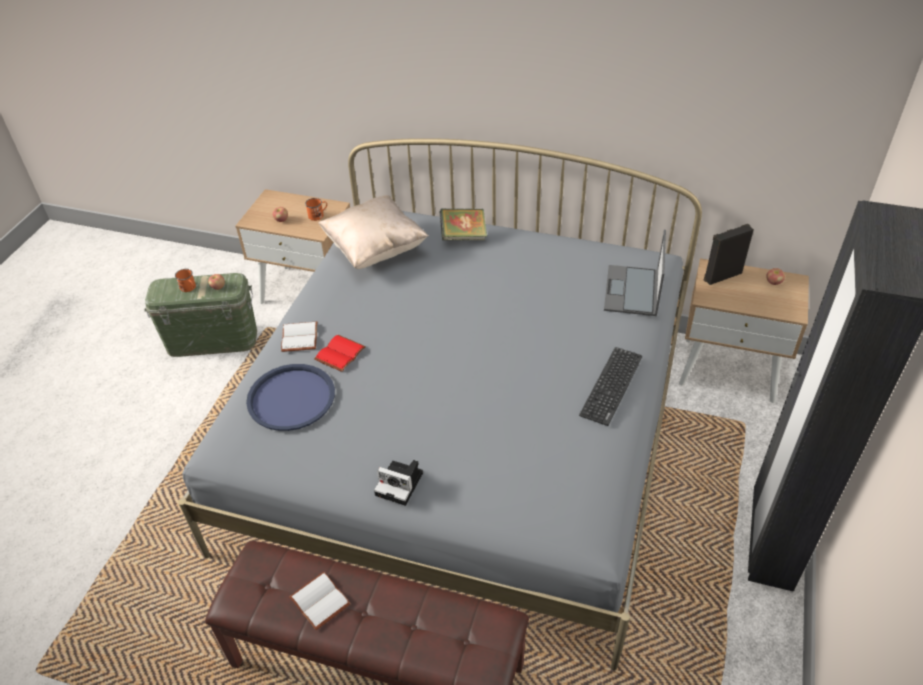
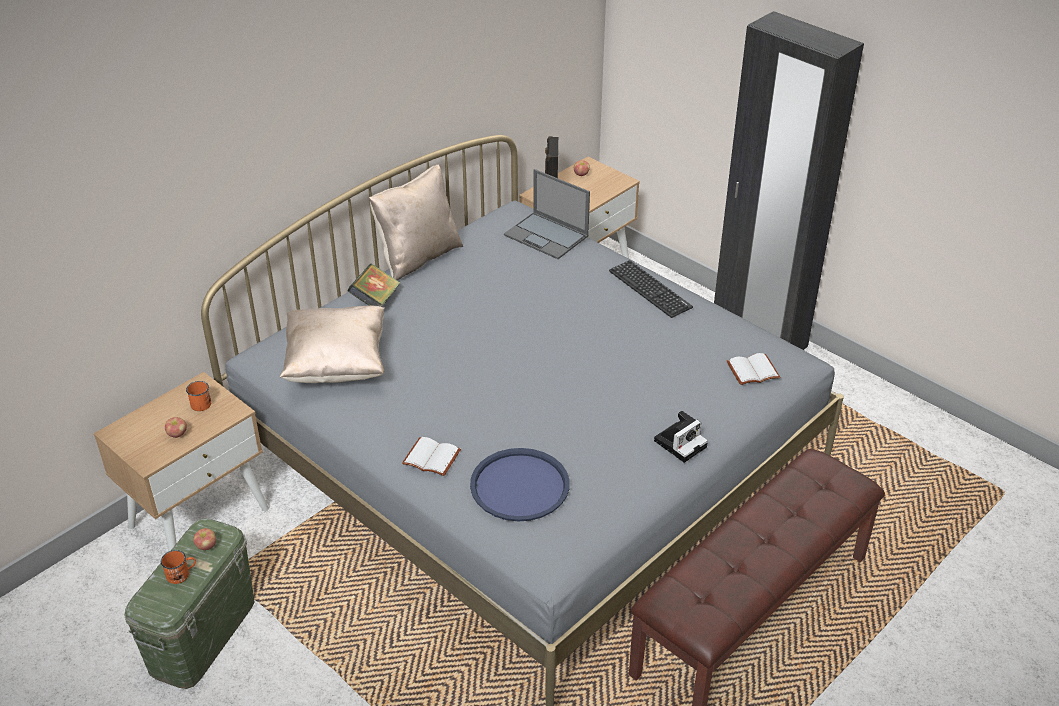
camera: 65 degrees left, 5 degrees down
white book [289,572,351,630] -> white book moved to [727,353,781,385]
red book [314,335,366,372] -> none
none -> beige pillow [369,164,463,280]

